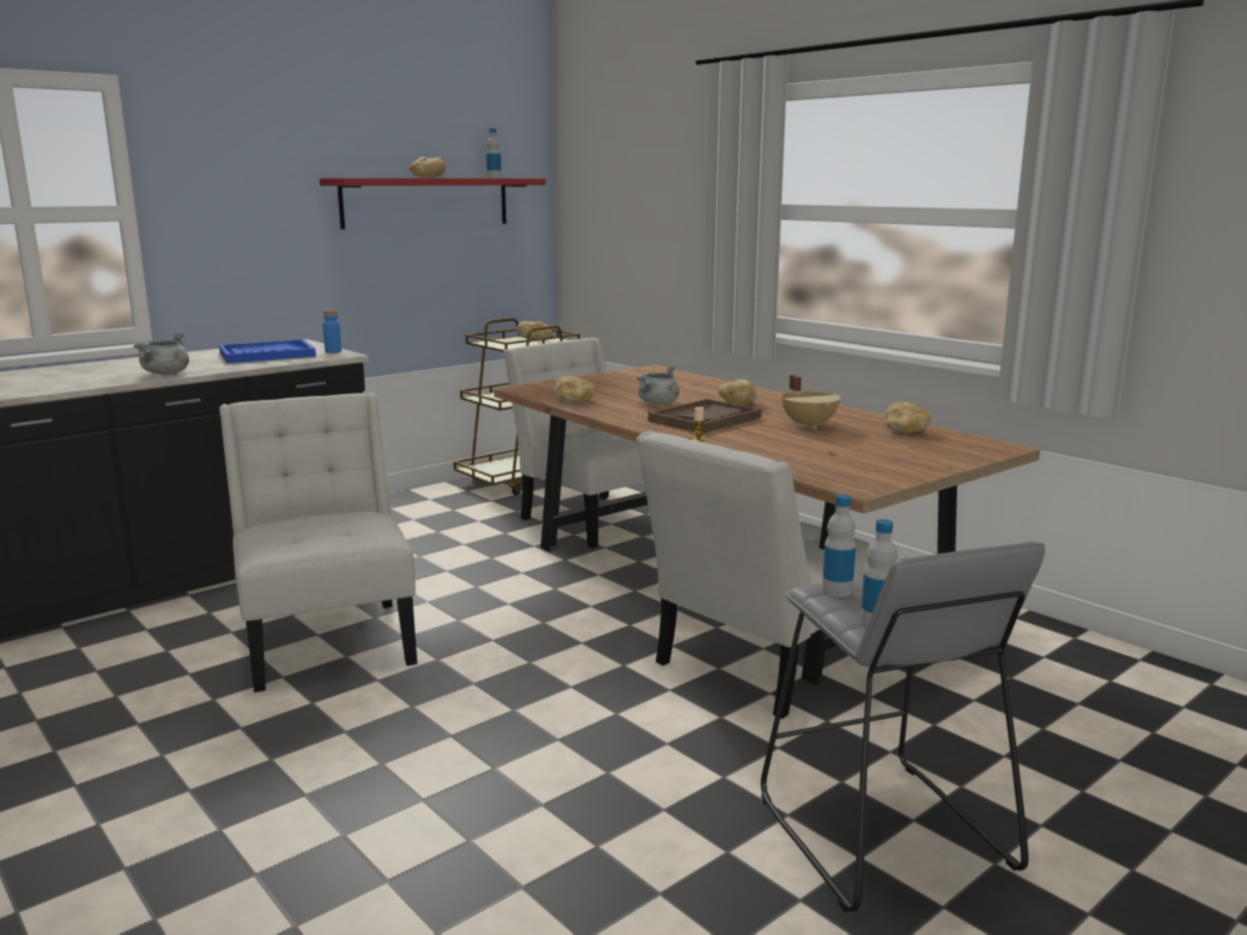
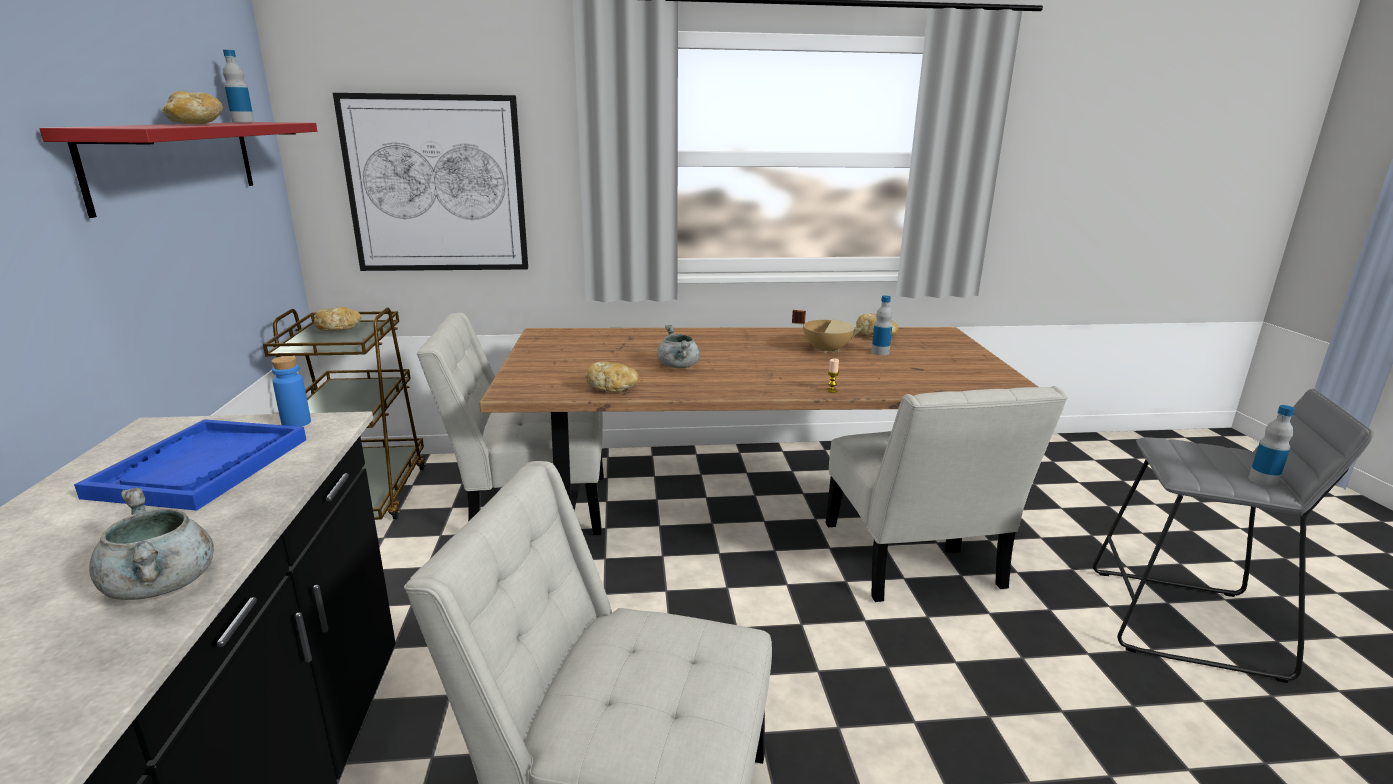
camera: 55 degrees left, 5 degrees up
brown tray [648,399,762,433] -> none
bread [718,379,757,405] -> none
bottle [822,494,856,597] -> bottle moved to [872,295,893,355]
none -> picture [333,93,528,271]

